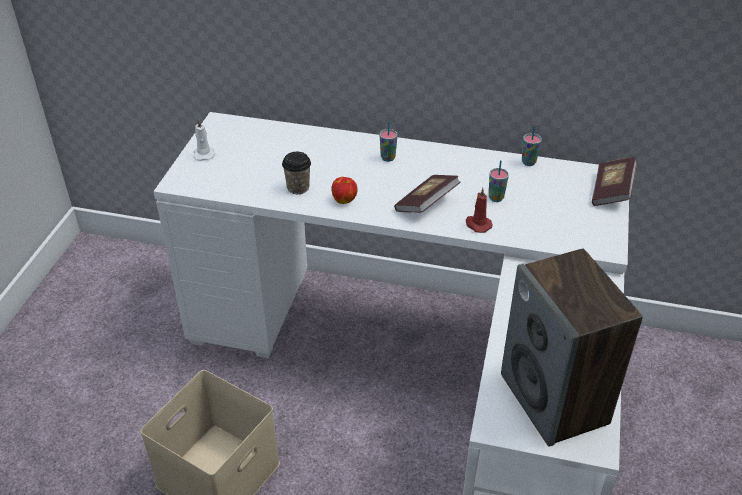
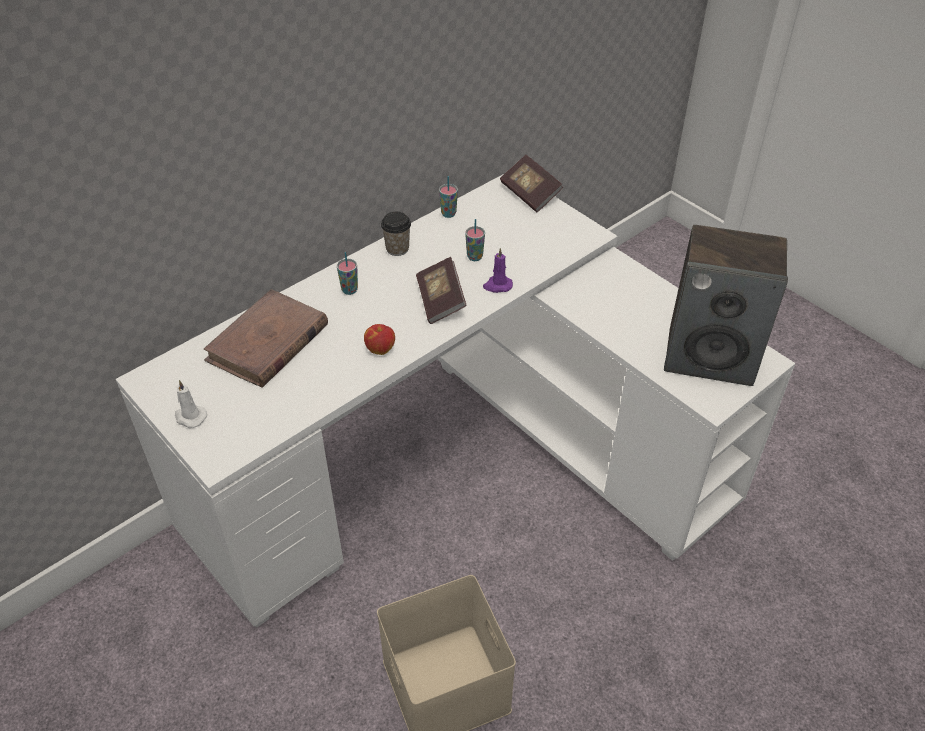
camera: 55 degrees left, 5 degrees up
cup [282,152,311,194] -> cup moved to [381,212,411,256]
red candle [466,188,492,233] -> purple candle [483,248,513,293]
none -> brown book [204,289,328,388]

